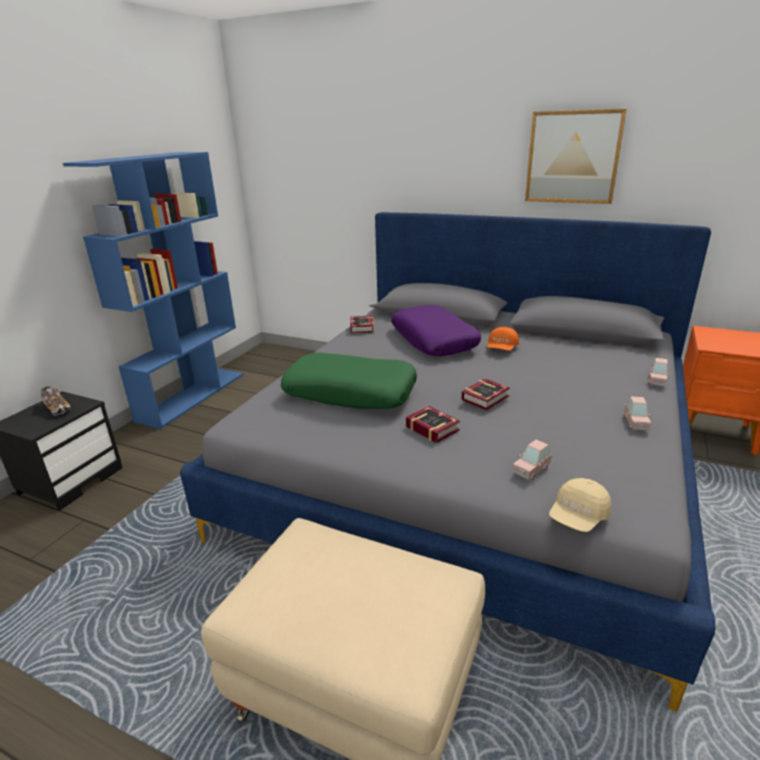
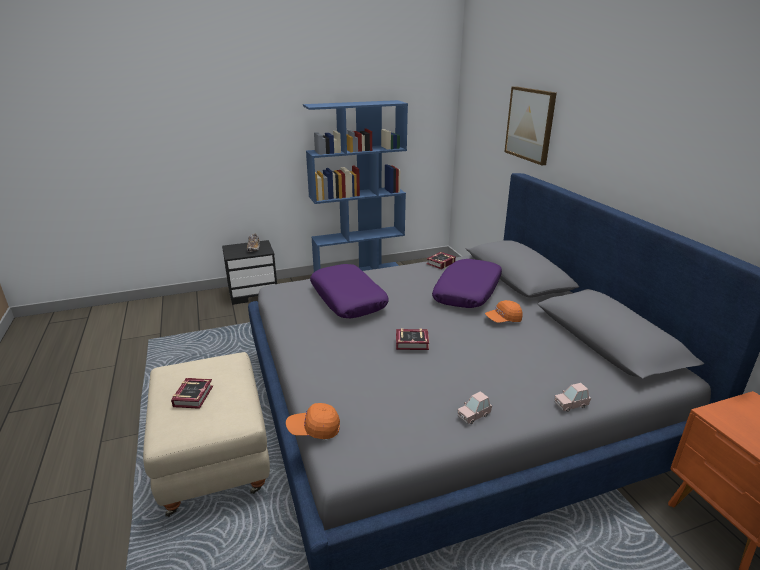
camera: 45 degrees right, 0 degrees up
green pillow [280,352,417,409] -> purple pillow [310,264,389,318]
book [406,406,460,443] -> book moved to [171,378,213,409]
pink toy car [513,440,552,480] -> none
picture [525,109,627,204] -> picture moved to [504,86,557,165]
beige cap [549,478,611,532] -> orange cap [286,403,340,439]

